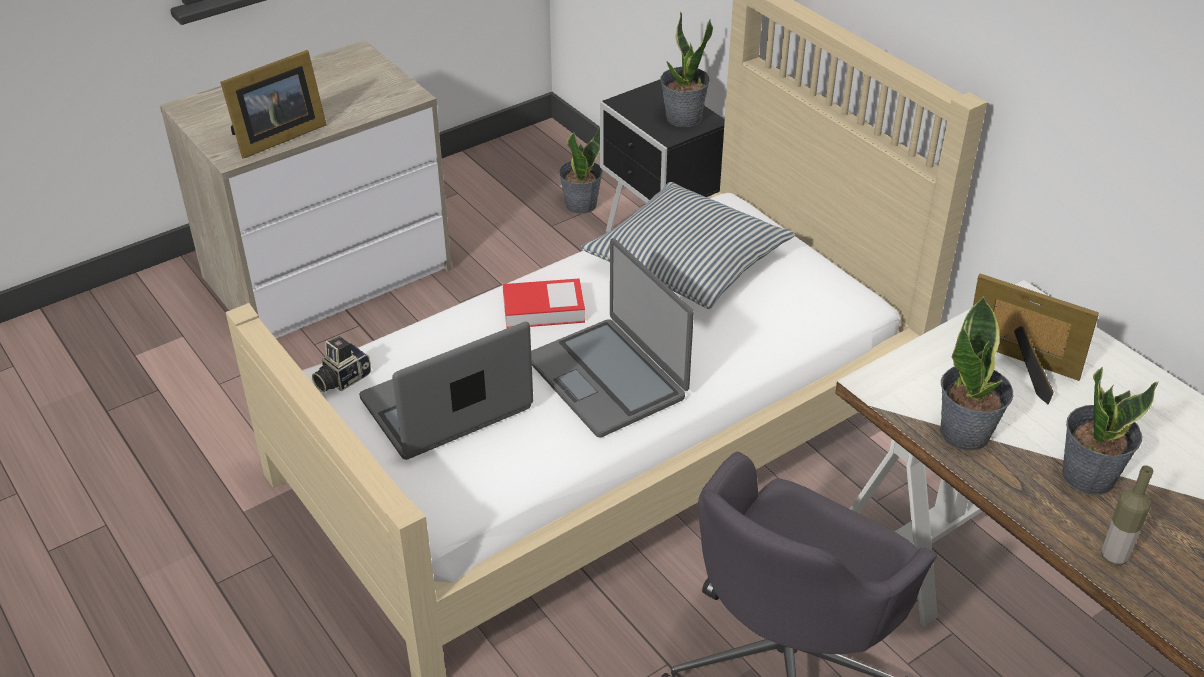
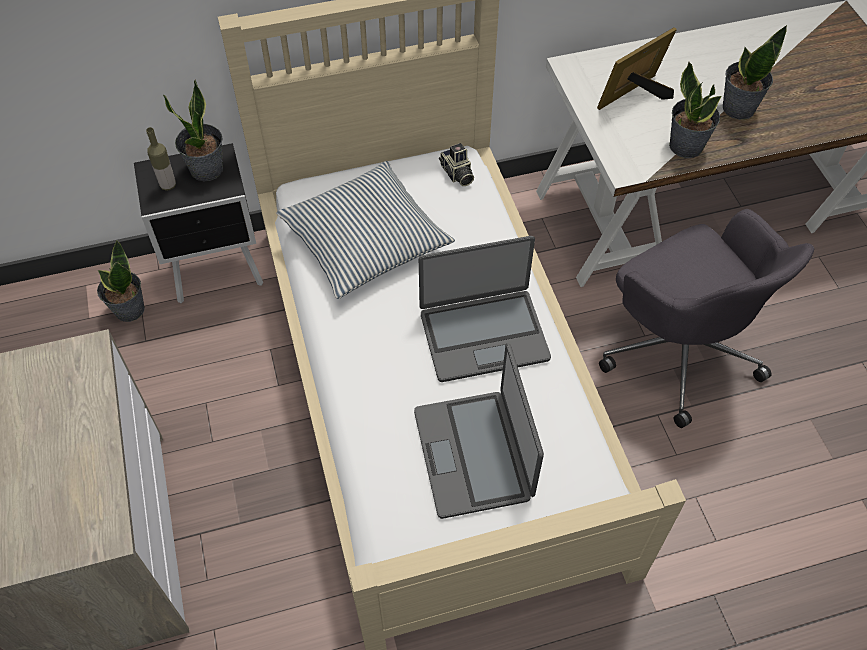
camera: 70 degrees left, 15 degrees up
picture frame [220,50,327,159] -> none
camera [312,336,371,392] -> camera moved to [439,143,474,186]
book [503,278,585,328] -> none
bottle [1101,465,1153,566] -> bottle moved to [146,127,176,191]

